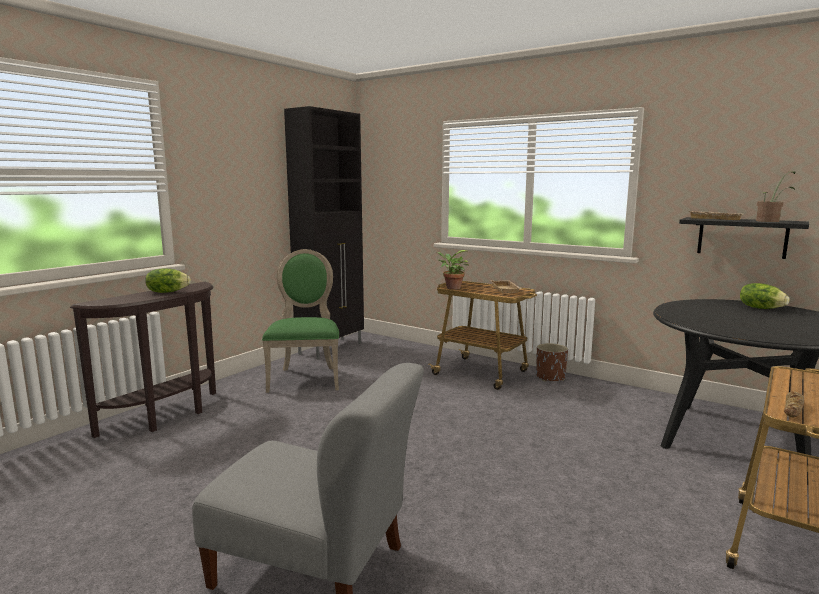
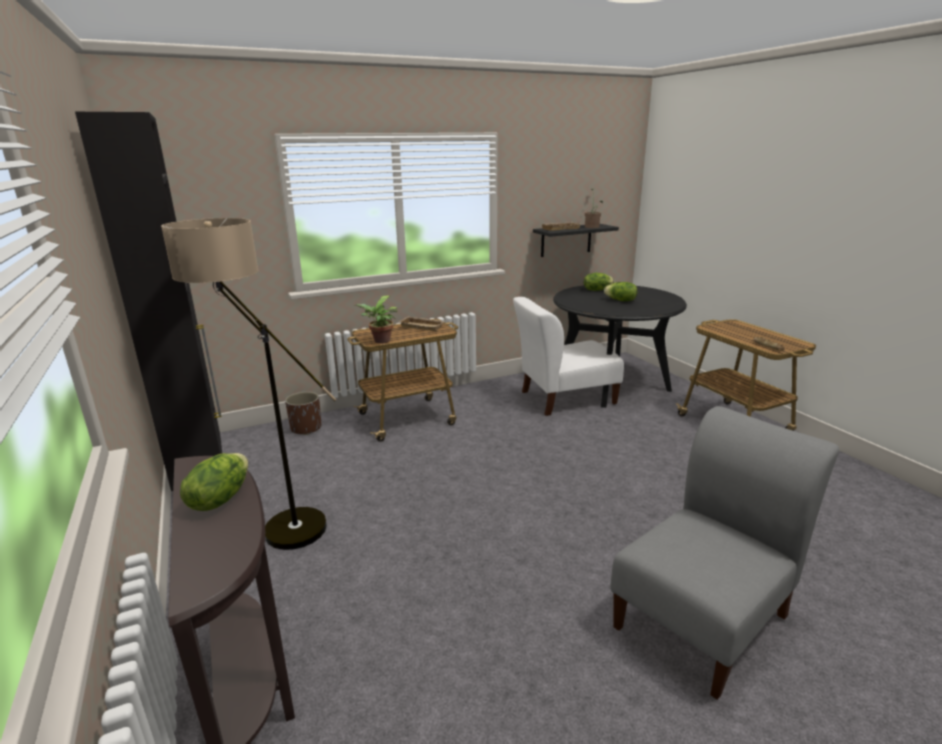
camera: 60 degrees left, 10 degrees up
green chair [262,249,339,393] -> floor lamp [161,218,337,550]
brown planter [536,343,568,382] -> brown planter moved to [285,392,321,435]
none -> white chair [513,297,624,416]
none -> lettuce [604,282,638,301]

